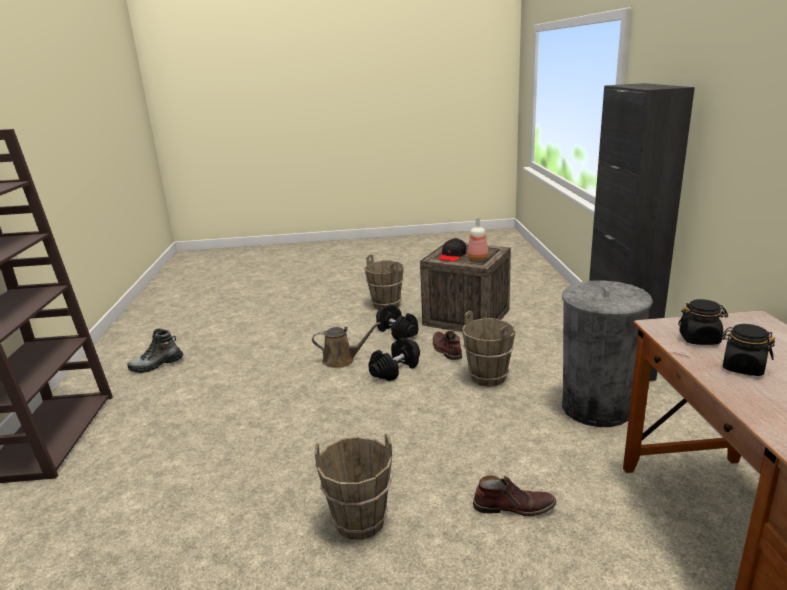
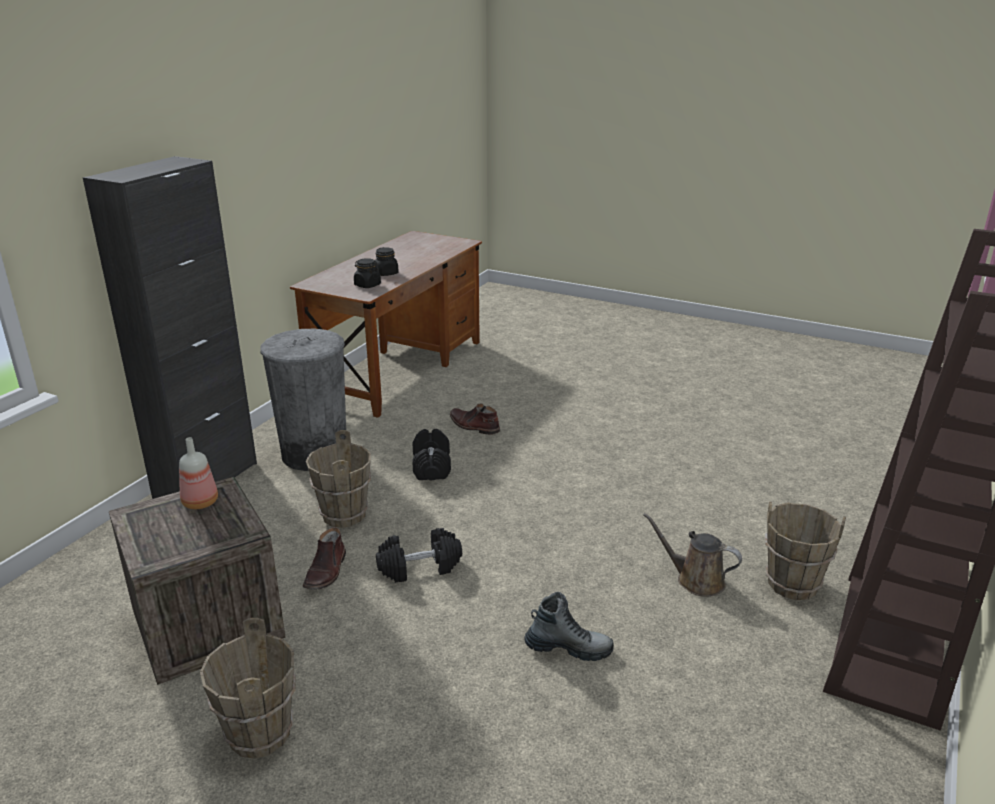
camera: 150 degrees left, 5 degrees up
boot [127,328,183,373] -> boot moved to [524,592,614,661]
brown watering can [312,322,381,368] -> brown watering can moved to [643,513,742,597]
brown bucket [315,434,392,540] -> brown bucket moved to [765,501,846,600]
black dumbbell [376,304,418,340] -> black dumbbell moved to [412,429,451,480]
black cap [439,238,466,262] -> none

